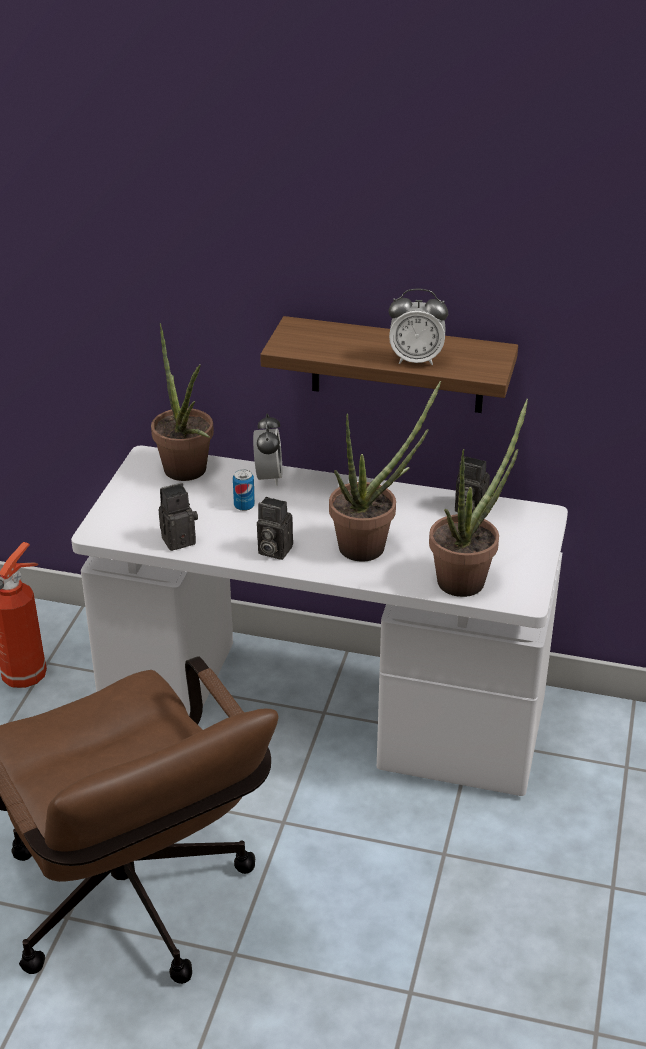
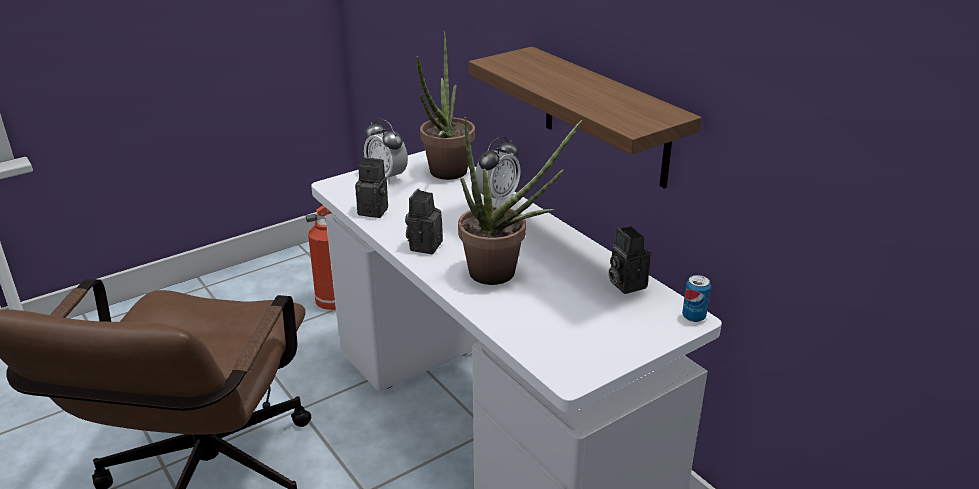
camera: 40 degrees right, 5 degrees down
can [233,469,255,511] -> can moved to [682,275,711,322]
camera [257,497,293,560] -> camera turned 45 degrees clockwise [405,189,443,254]
alarm clock [388,289,448,365] -> alarm clock moved to [364,118,408,184]
potted plant [429,399,528,597] -> none

